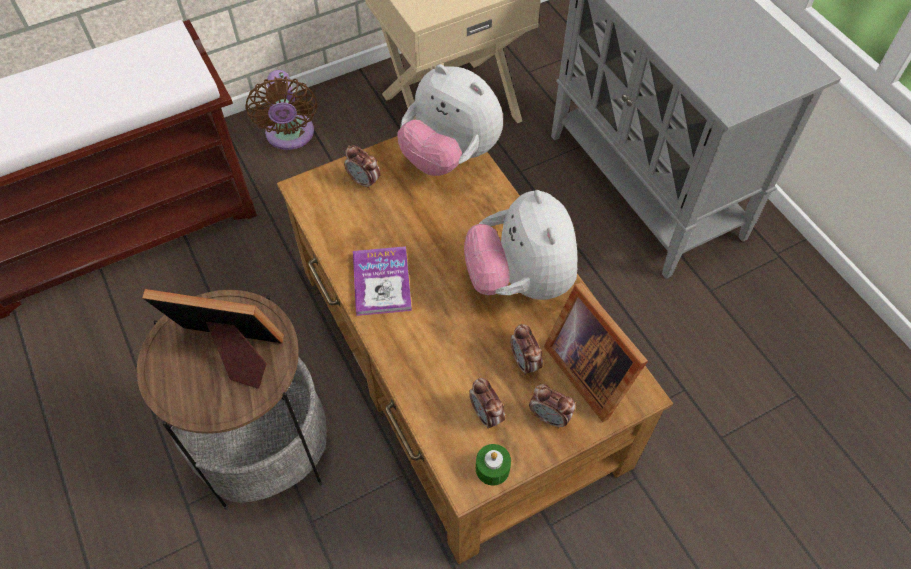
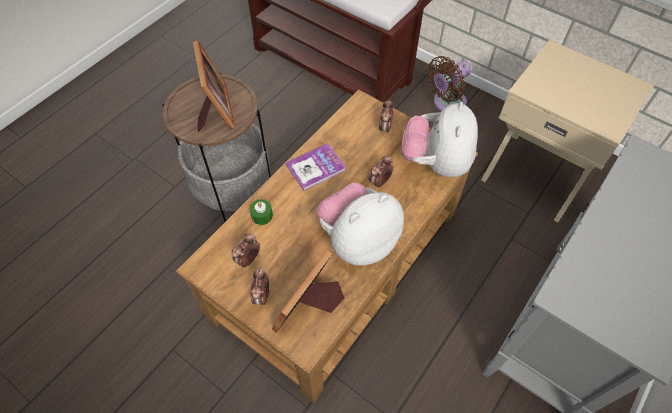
camera: 65 degrees right, 0 degrees up
green candle [476,444,511,486] -> green candle moved to [250,199,273,225]
alarm clock [511,324,543,375] -> alarm clock moved to [369,156,394,189]

